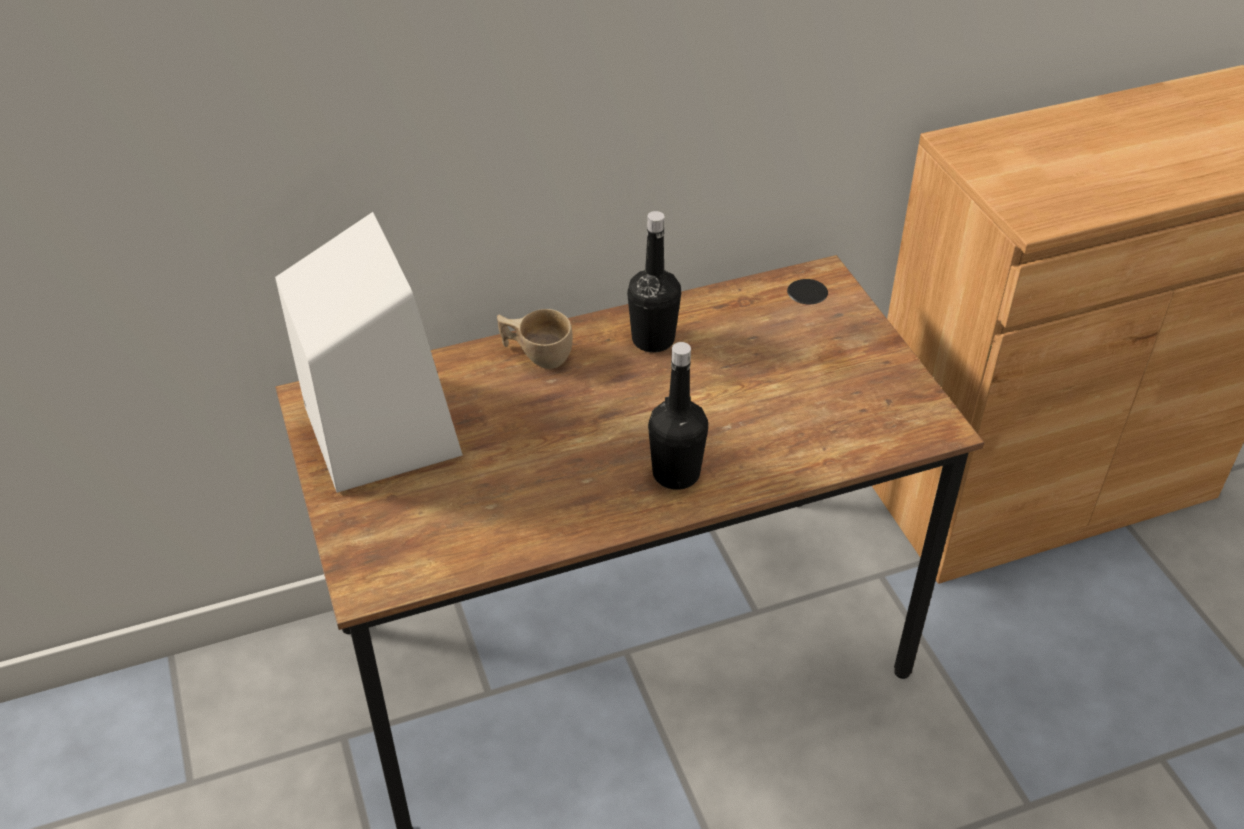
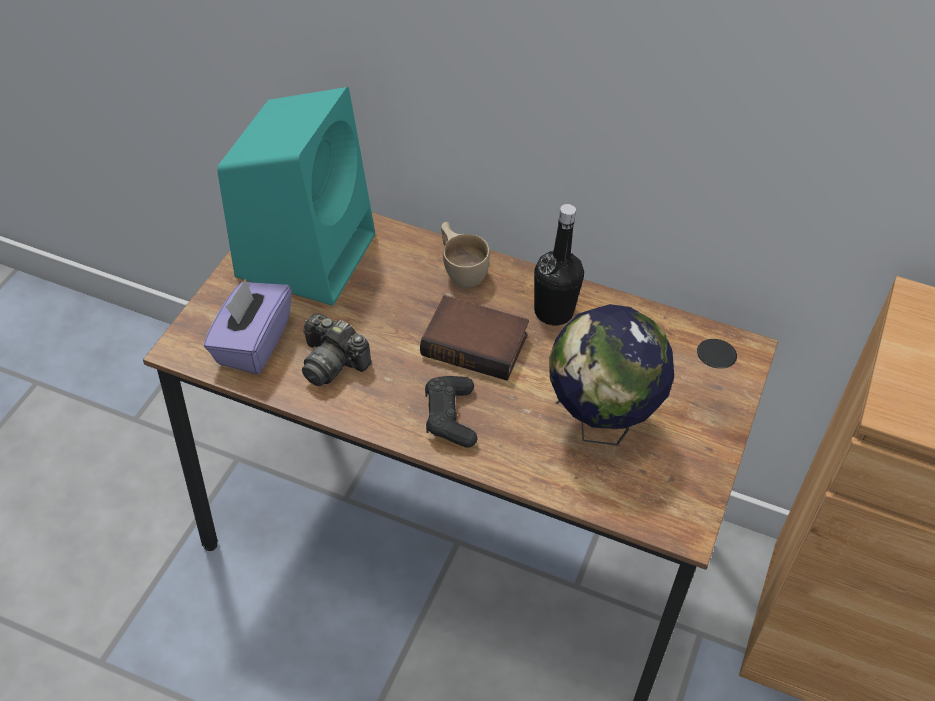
camera: 40 degrees right, 5 degrees up
white speaker [275,212,463,493] -> turquoise speaker [217,87,375,306]
black bottle [648,342,708,490] -> black game controller [425,376,477,448]
none -> purple tissue box [204,279,292,374]
none -> camera [302,313,371,386]
none -> book [420,295,529,381]
none -> globe [549,304,674,446]

